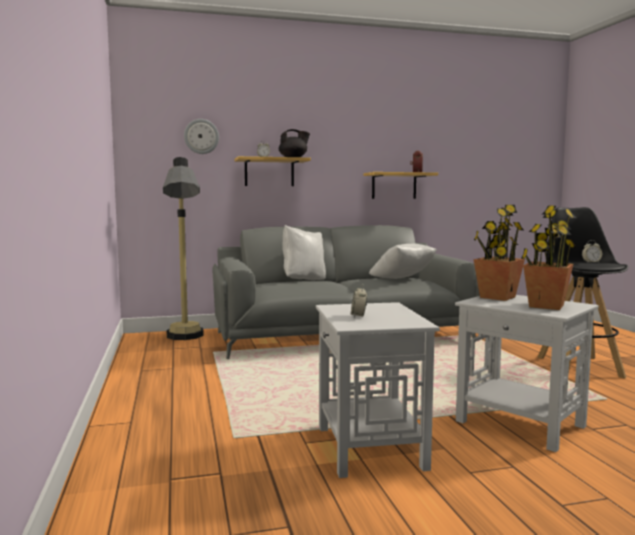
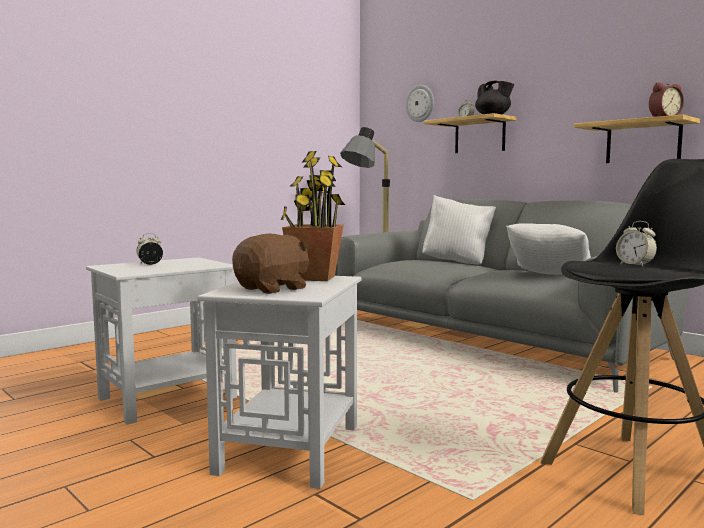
camera: 60 degrees right, 0 degrees up
potted plant [521,205,577,310] -> brown plush toy [232,234,309,294]

